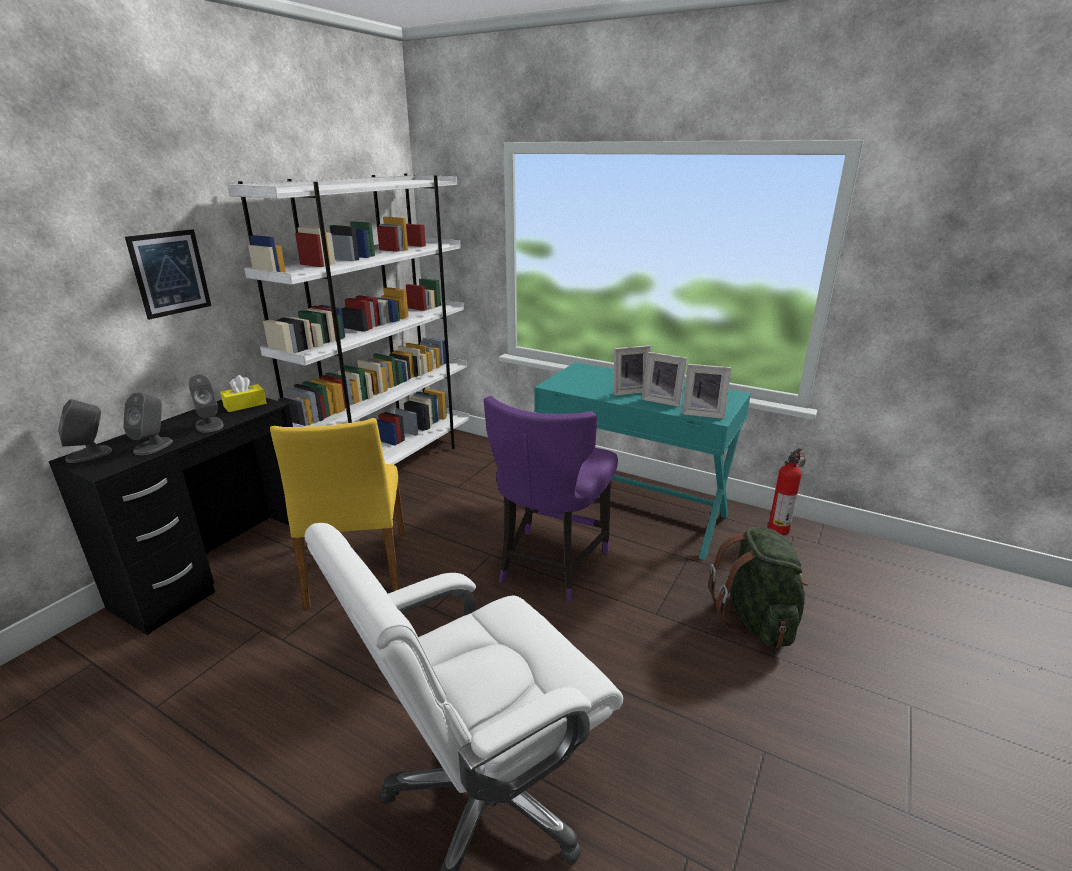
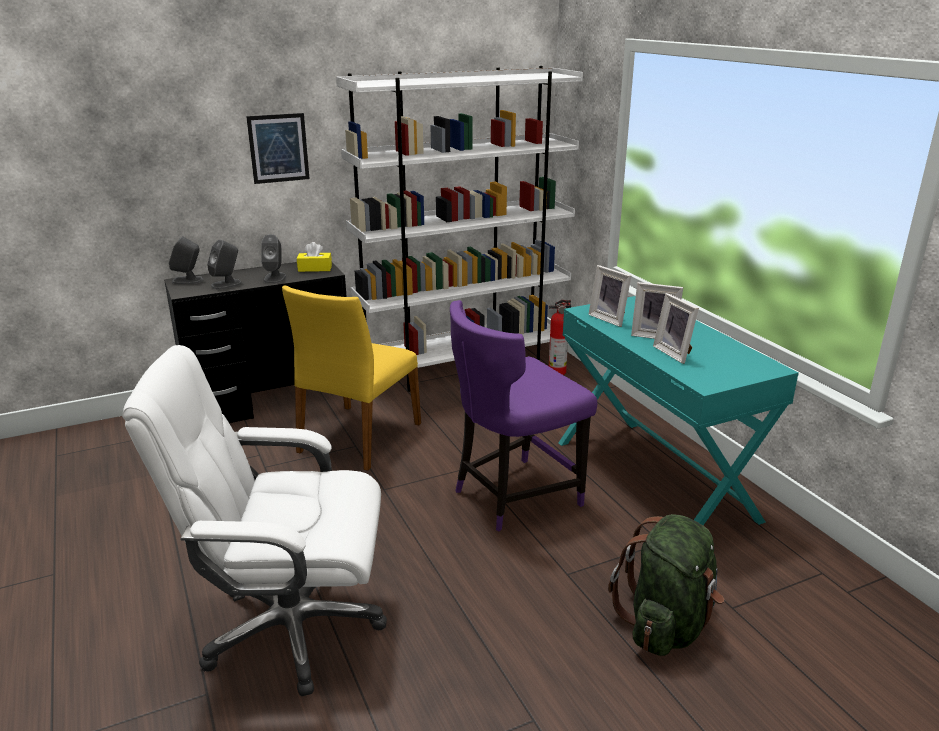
camera: 35 degrees right, 0 degrees up
picture frame [682,364,731,419] -> picture frame moved to [588,265,631,327]
fire extinguisher [768,448,806,535] -> fire extinguisher moved to [549,300,571,375]

